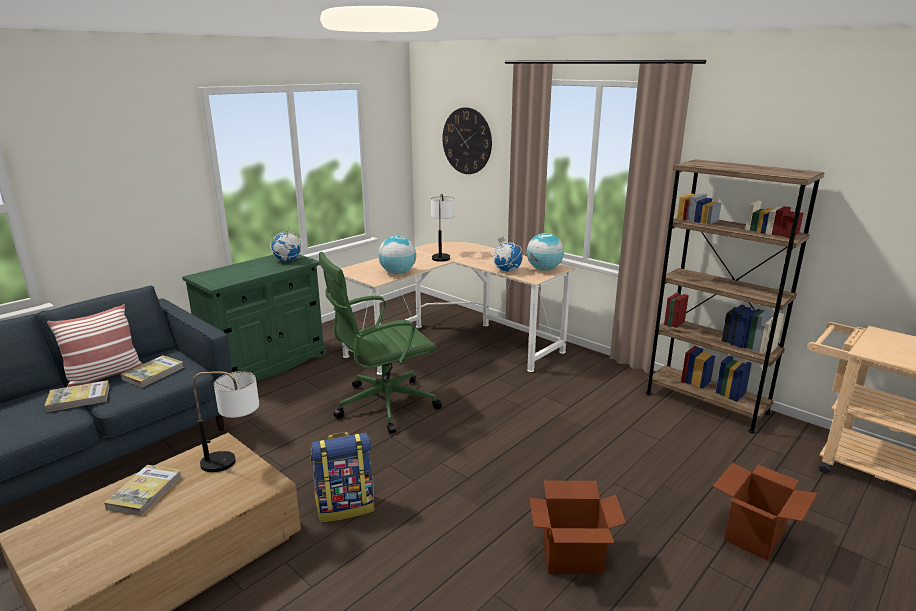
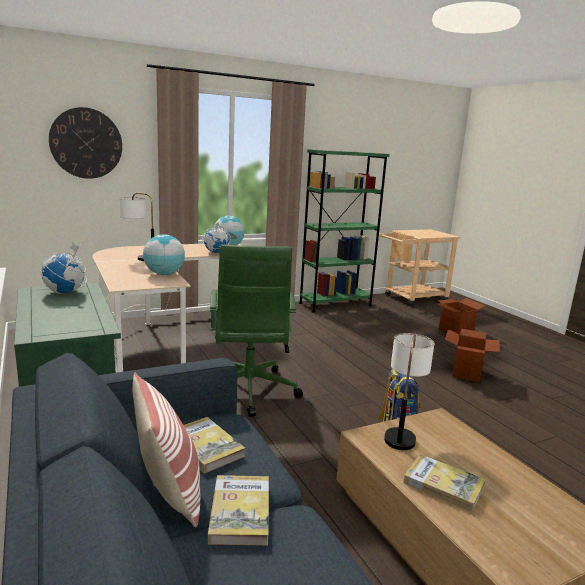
camera: 70 degrees left, 5 degrees down
brown bookcase [646,159,825,434] -> green bookcase [299,149,389,313]

